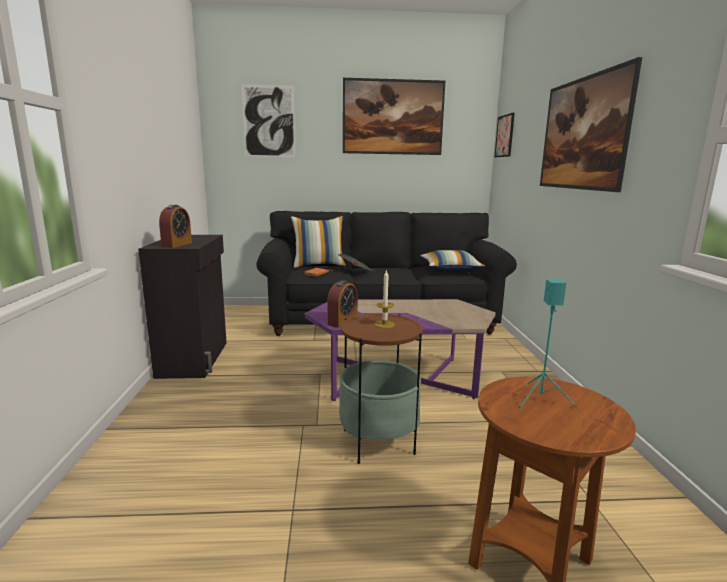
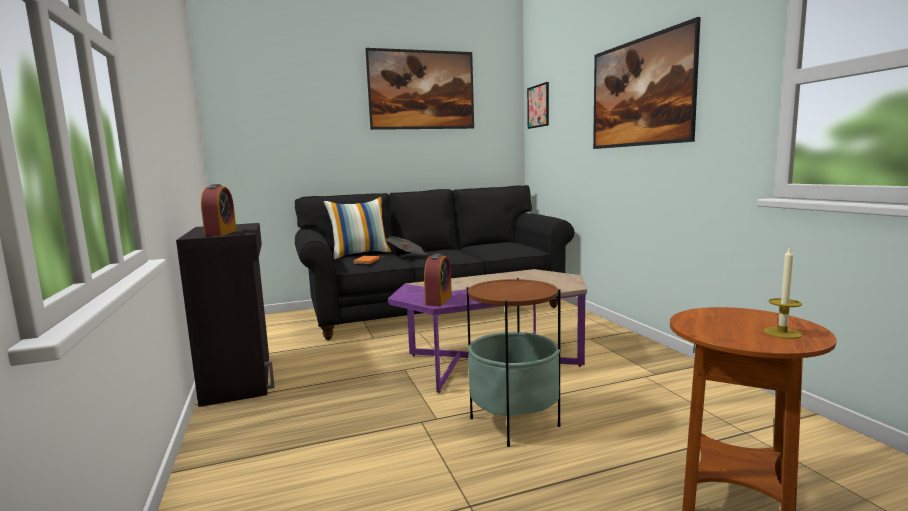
camera: 15 degrees left, 5 degrees down
picture [242,84,295,157] -> none
candle [374,269,395,328] -> candle moved to [764,246,802,339]
pillow [420,250,486,272] -> none
turquoise speaker [519,279,578,409] -> none

